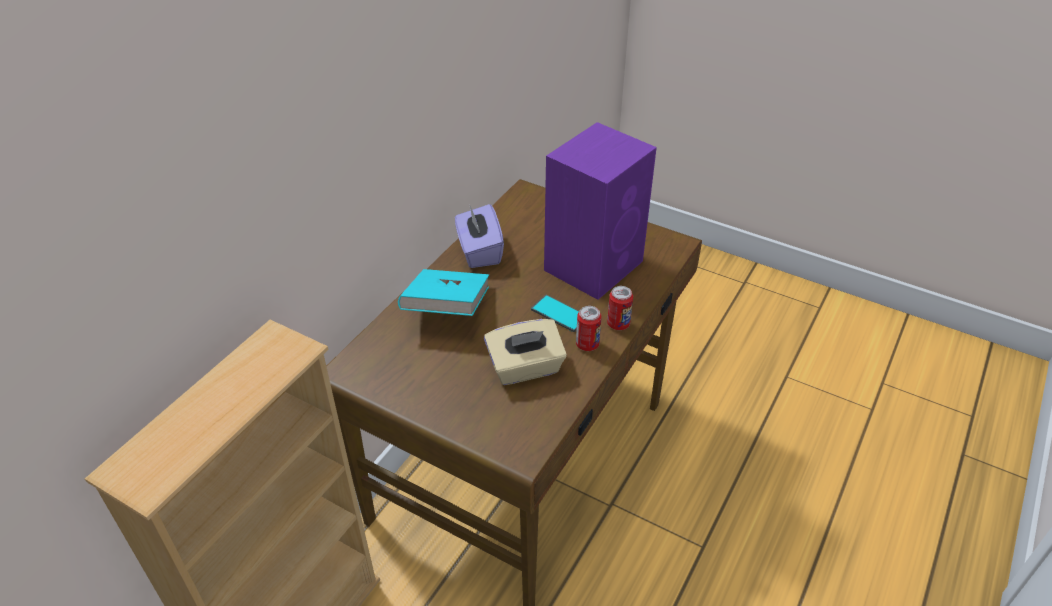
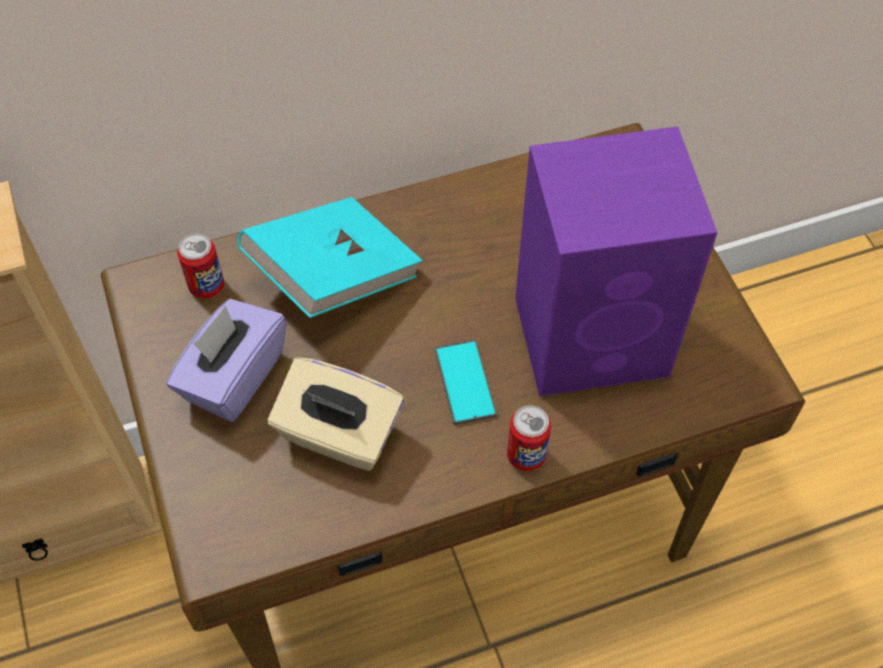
camera: 40 degrees right, 15 degrees up
purple tissue box [455,204,504,268] -> purple tissue box moved to [166,299,286,422]
can [576,306,602,351] -> can moved to [177,234,224,299]

